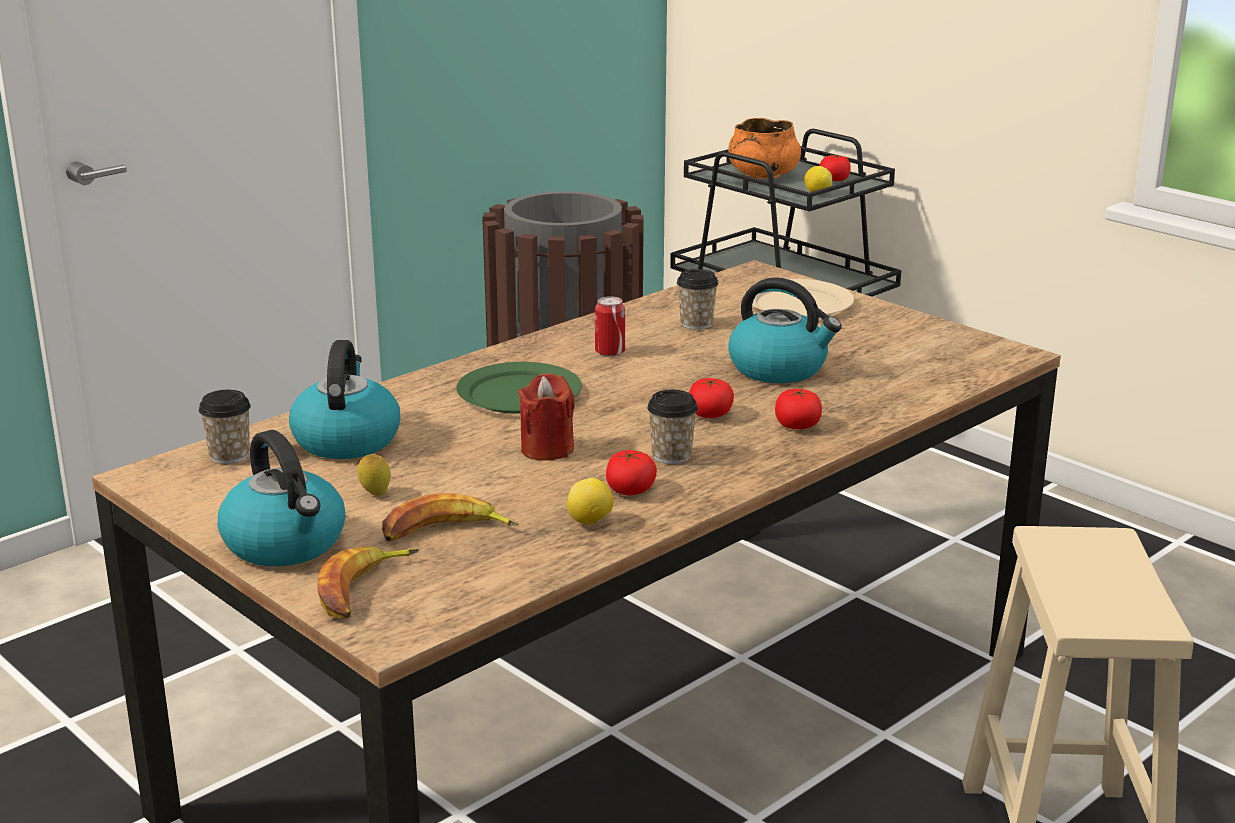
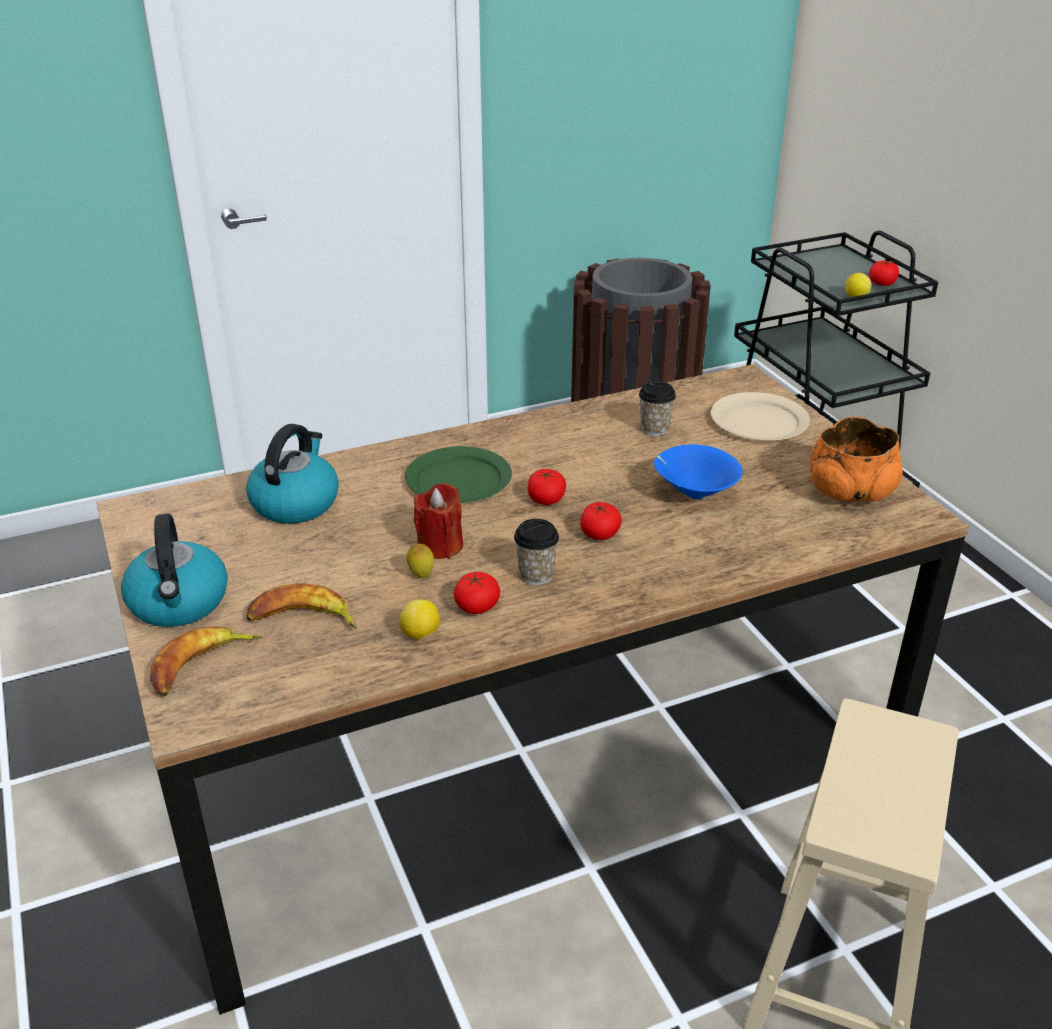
camera: 20 degrees right, 10 degrees up
cup [199,390,251,464] -> none
lemon [357,454,391,496] -> lemon moved to [406,544,434,578]
can [595,296,625,357] -> none
orange bowl [728,118,801,179] -> orange bowl moved to [810,417,903,502]
kettle [728,278,842,383] -> blue bowl [653,444,742,499]
tomato [775,389,822,430] -> tomato moved to [528,469,566,505]

